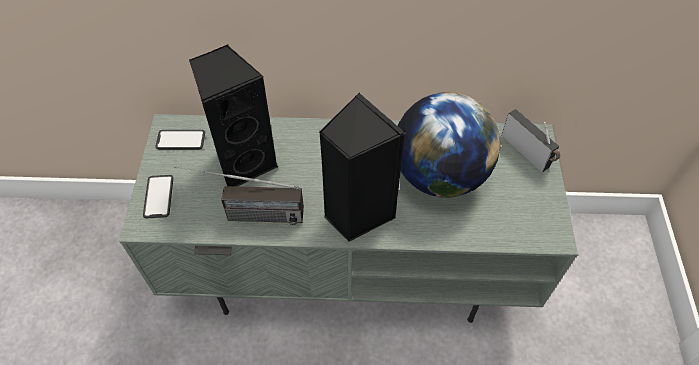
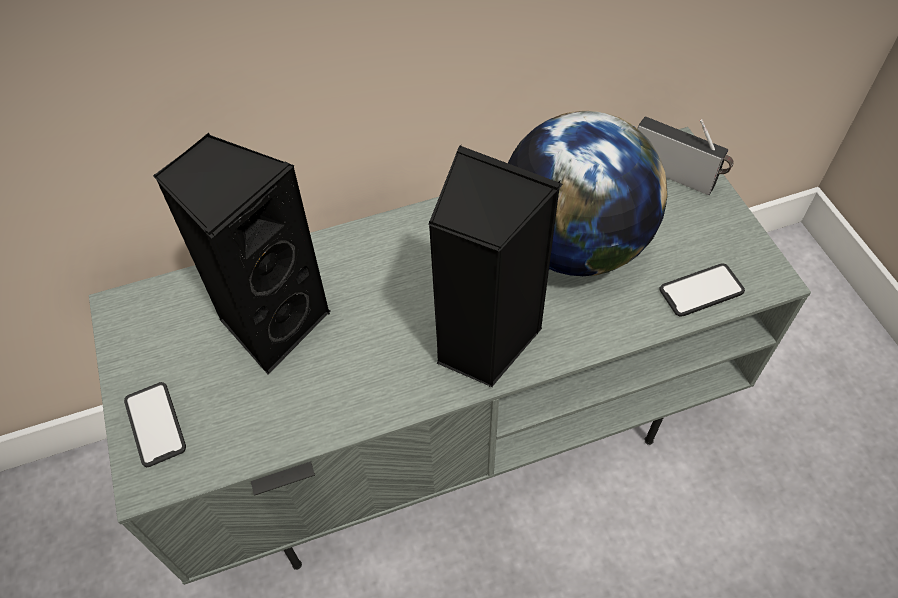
camera: 20 degrees left, 0 degrees up
phone [155,130,205,150] -> phone moved to [659,264,745,316]
radio [174,166,304,225] -> none

